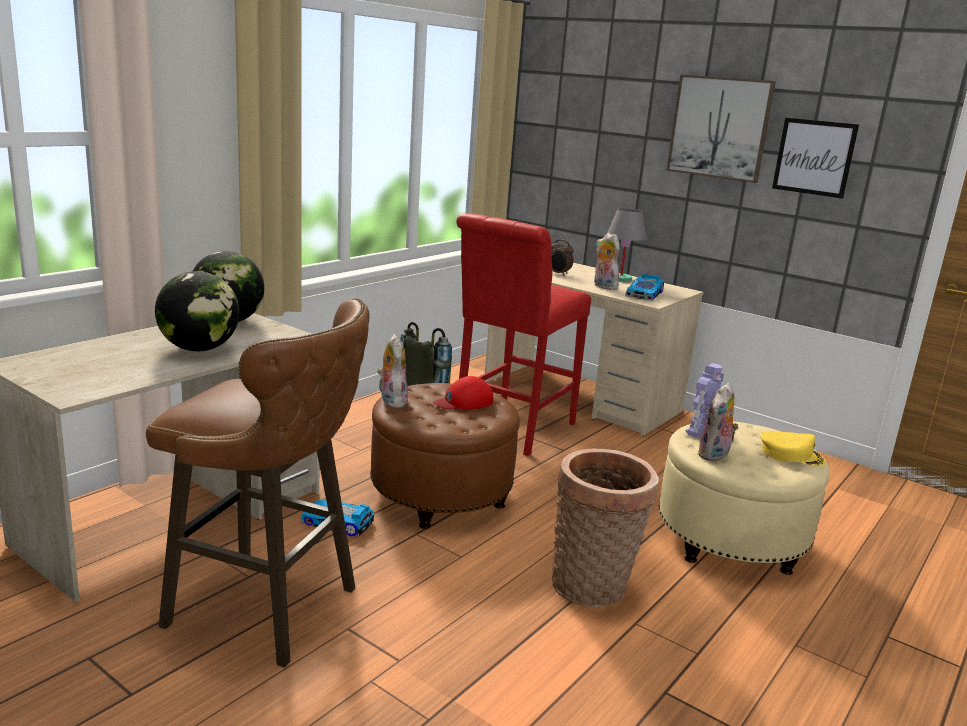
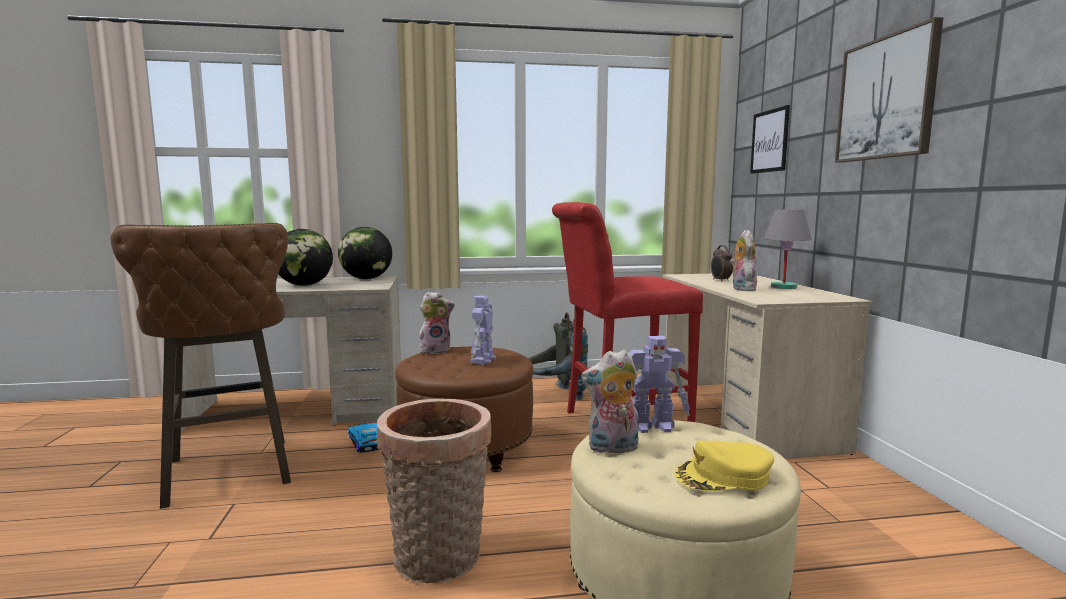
camera: 45 degrees right, 10 degrees down
plush toy [377,334,408,408] -> plush toy turned 45 degrees clockwise [419,291,455,354]
red cap [433,376,493,410] -> toy robot [470,296,496,365]
toy car [625,273,664,301] -> none
yellow cap [760,431,826,466] -> yellow cap turned 105 degrees clockwise [674,441,774,491]
picture [772,118,859,199] -> picture moved to [750,105,790,174]

